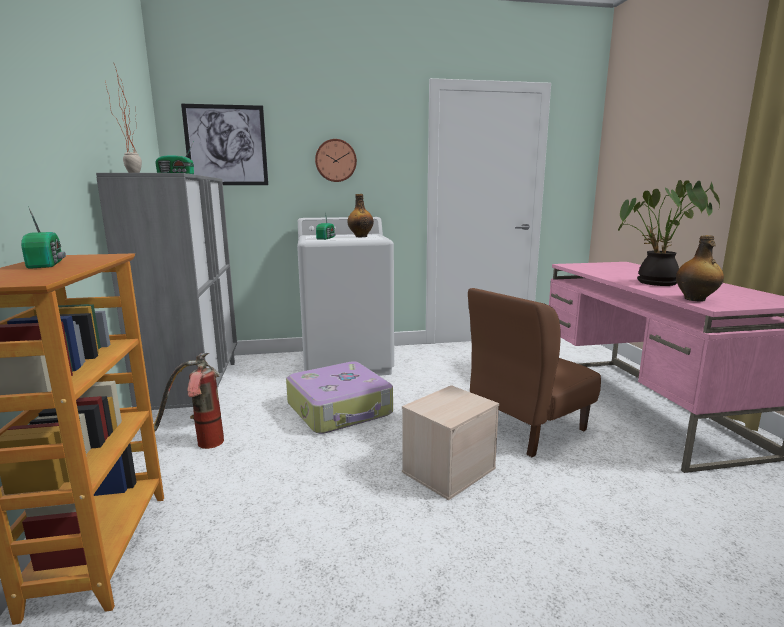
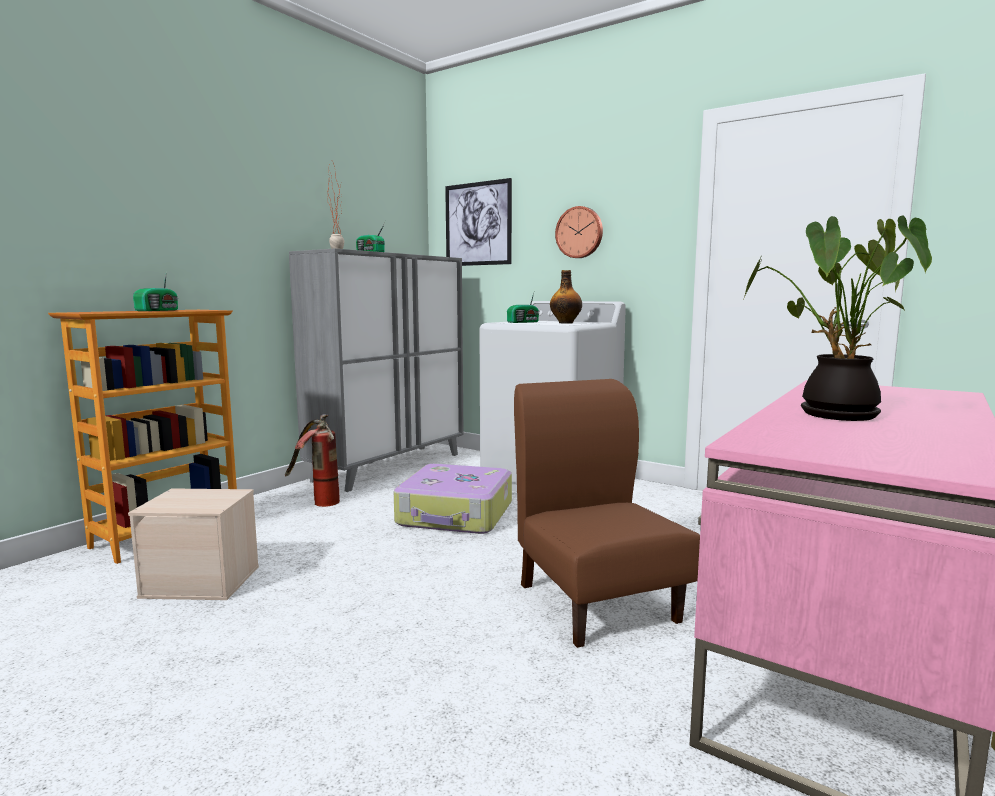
camera: 45 degrees right, 5 degrees down
beige storage box [402,385,499,500] -> beige storage box moved to [128,488,259,600]
brown chair [468,288,601,457] -> brown chair turned 60 degrees clockwise [514,379,700,648]
bottle [676,235,724,301] -> none

